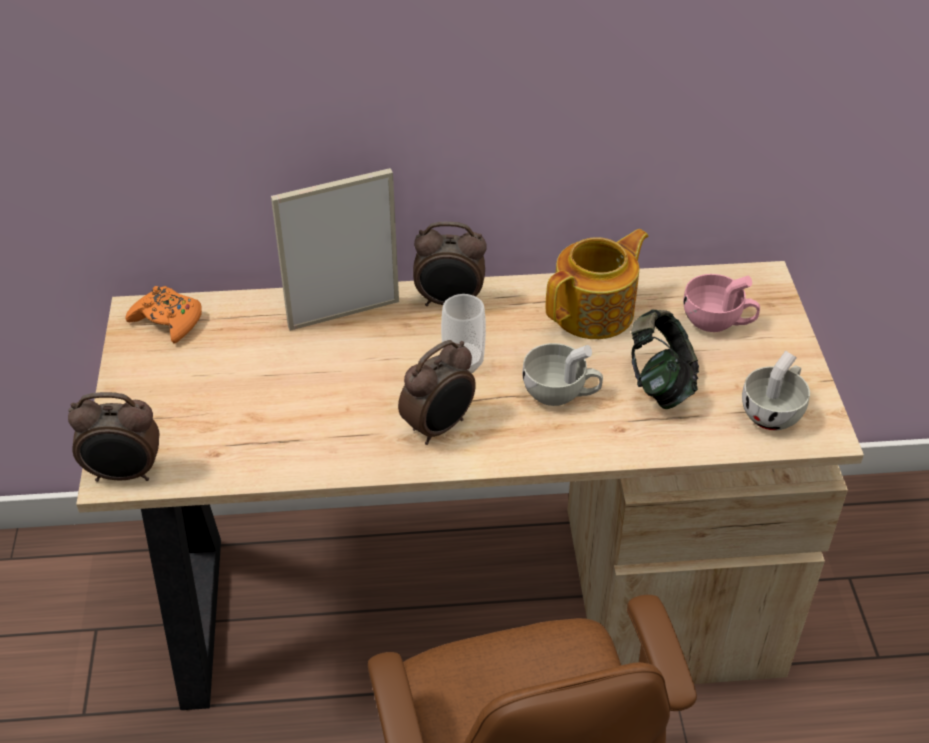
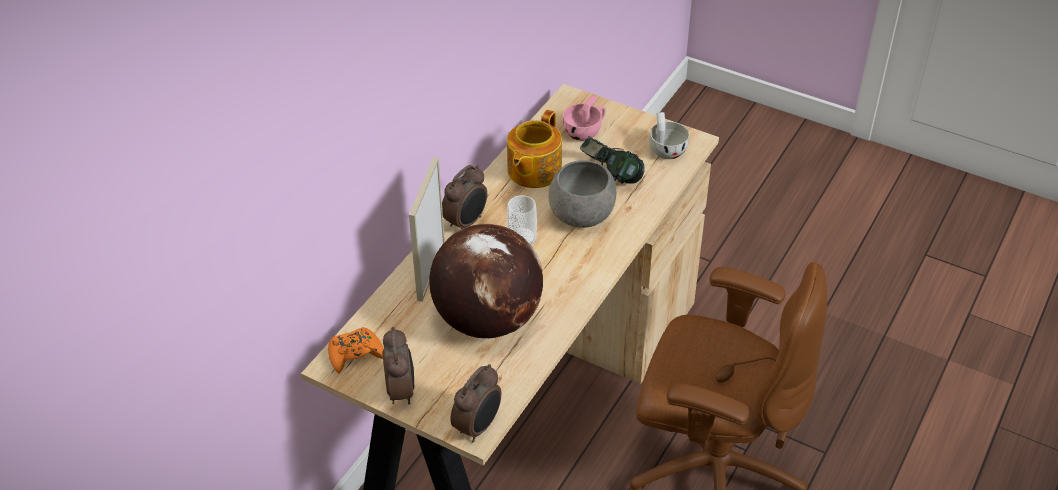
camera: 55 degrees left, 0 degrees up
alarm clock [398,340,476,445] -> alarm clock moved to [382,327,414,404]
white cup [522,343,603,406] -> grey bowl [548,160,616,228]
teapot [546,229,649,339] -> teapot turned 150 degrees counterclockwise [507,110,562,188]
none -> globe [429,224,543,338]

